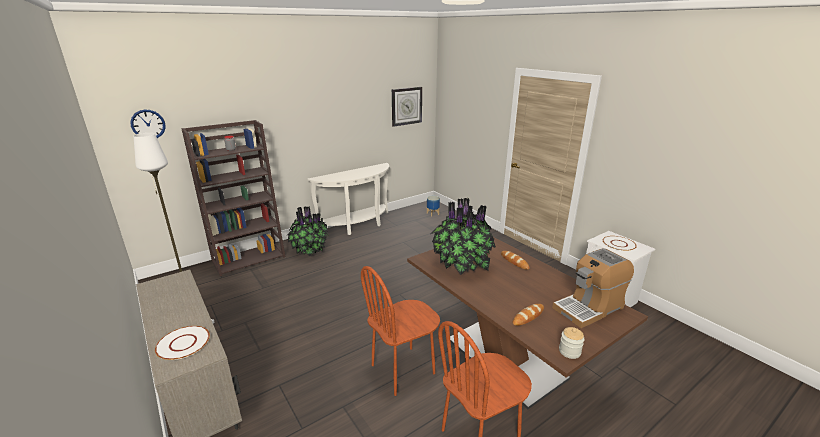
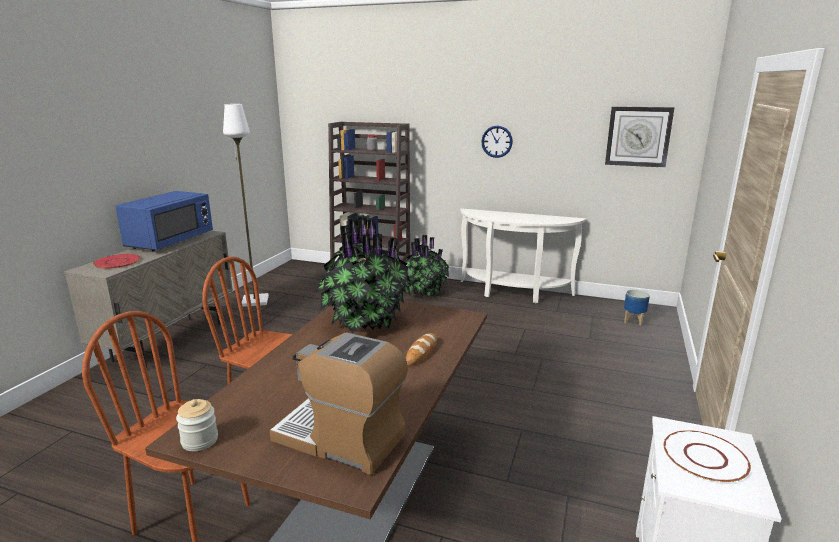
camera: 55 degrees right, 5 degrees down
wall clock [130,110,166,138] -> wall clock moved to [481,126,513,158]
white plate [155,326,210,360] -> red plate [93,254,141,269]
bread [513,304,544,326] -> none
none -> blue microwave [115,191,213,251]

